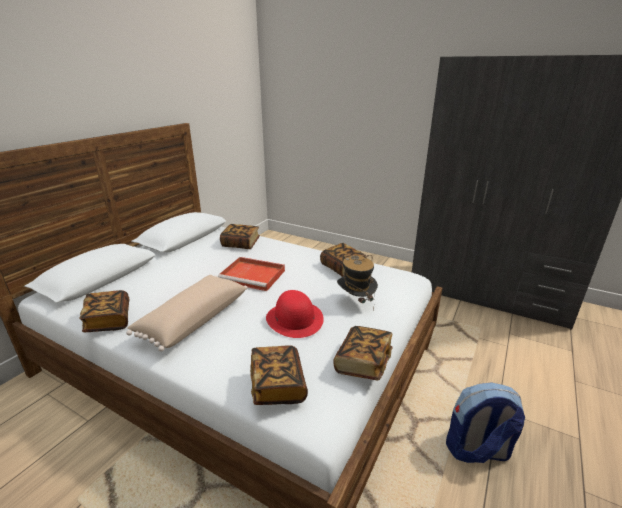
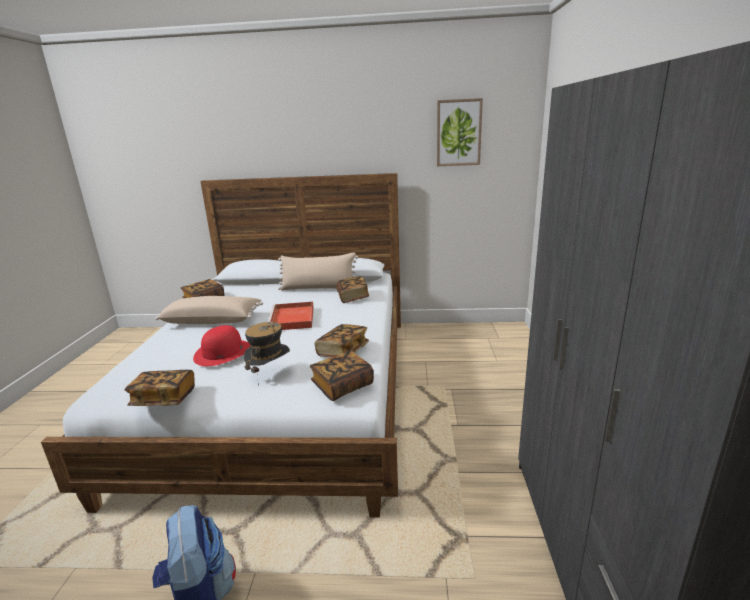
camera: 65 degrees right, 5 degrees down
book [250,346,308,405] -> book moved to [310,350,374,401]
none -> beige pillow [278,252,358,290]
none -> picture [437,98,483,166]

